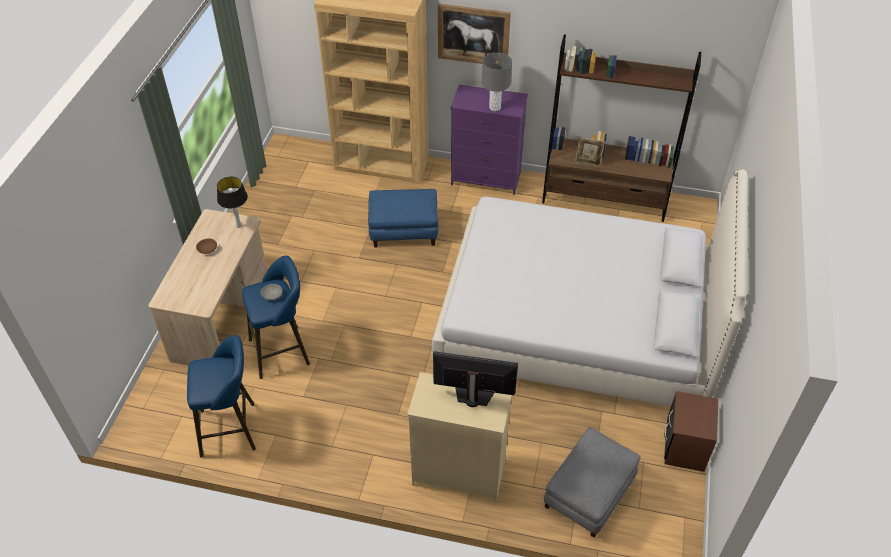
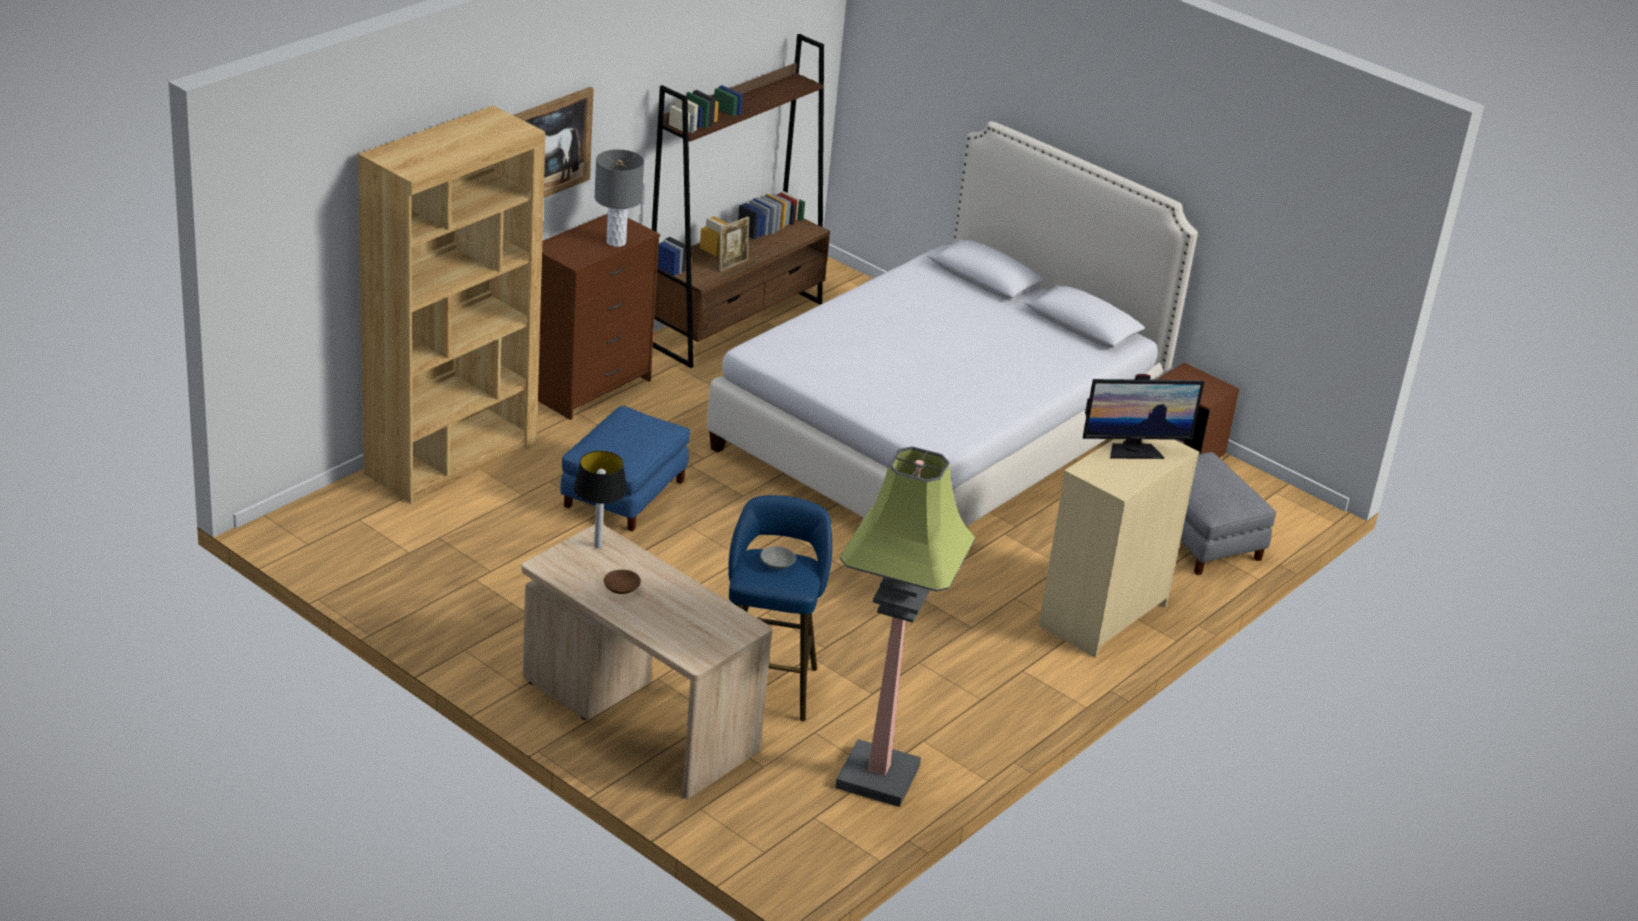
camera: 65 degrees left, 15 degrees down
blue stool [187,335,256,458] -> floor lamp [835,446,975,807]
monitor [433,351,518,407] -> monitor turned 135 degrees counterclockwise [1083,374,1204,459]
purple dresser [451,85,528,195] -> brown dresser [538,214,660,420]

